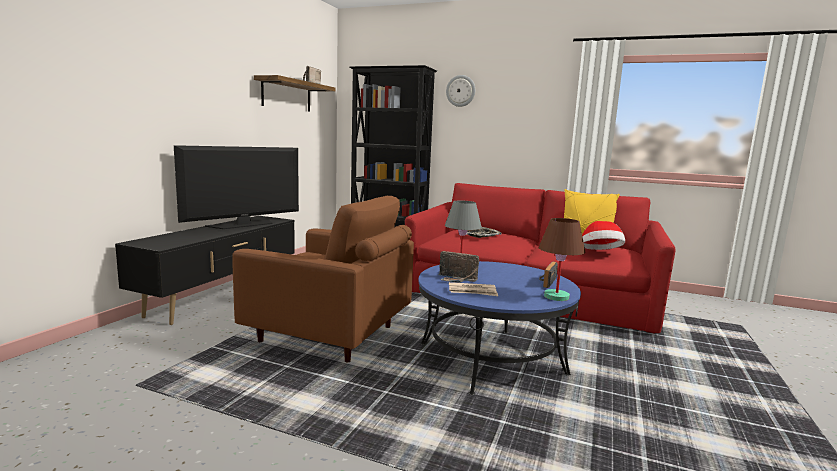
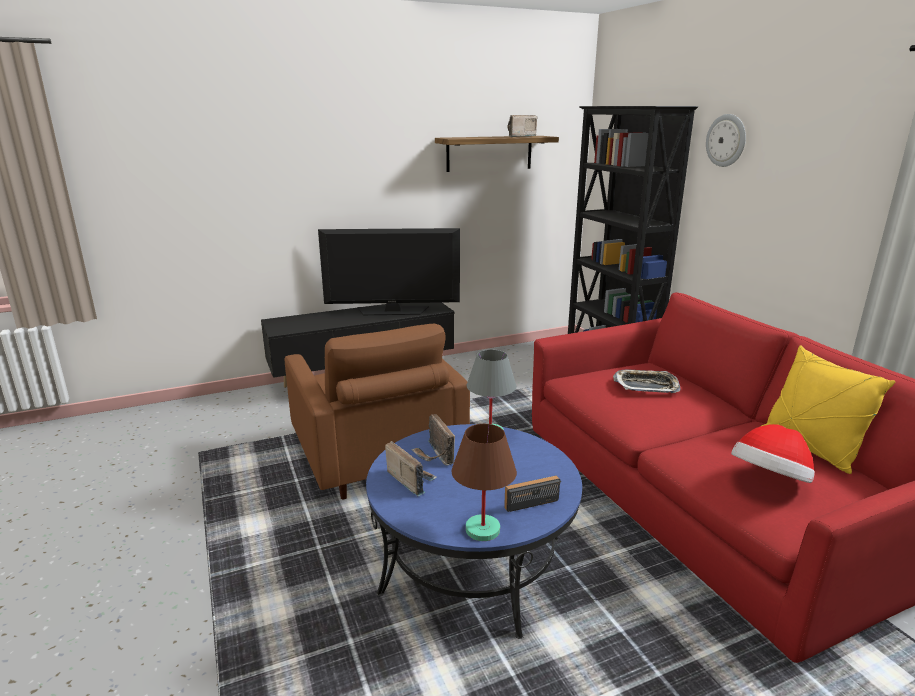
camera: 45 degrees right, 10 degrees up
newspaper [449,282,498,296] -> radio [385,441,437,496]

